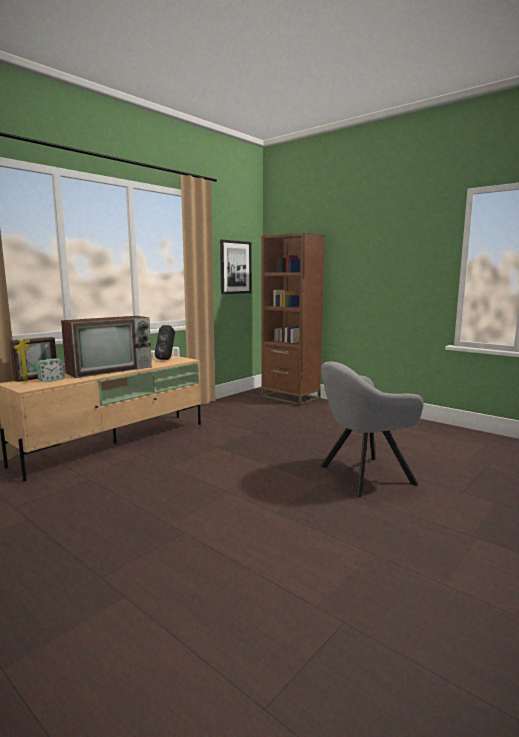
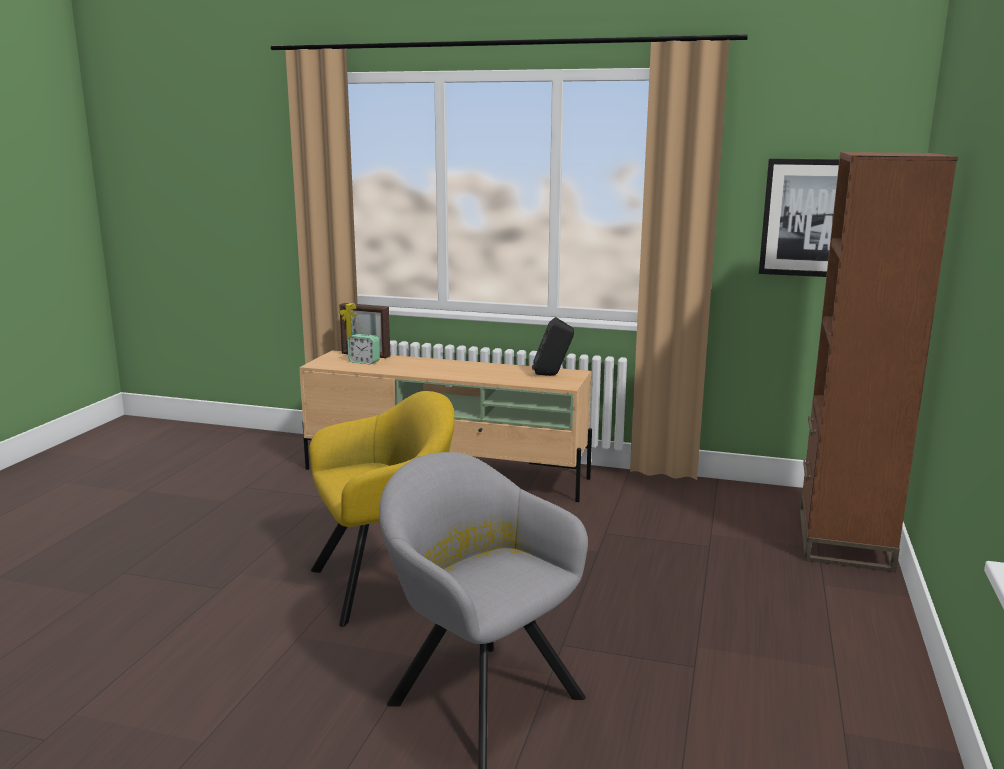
camera: 65 degrees right, 5 degrees up
television [61,316,152,378] -> none
none -> yellow armchair [309,391,455,627]

